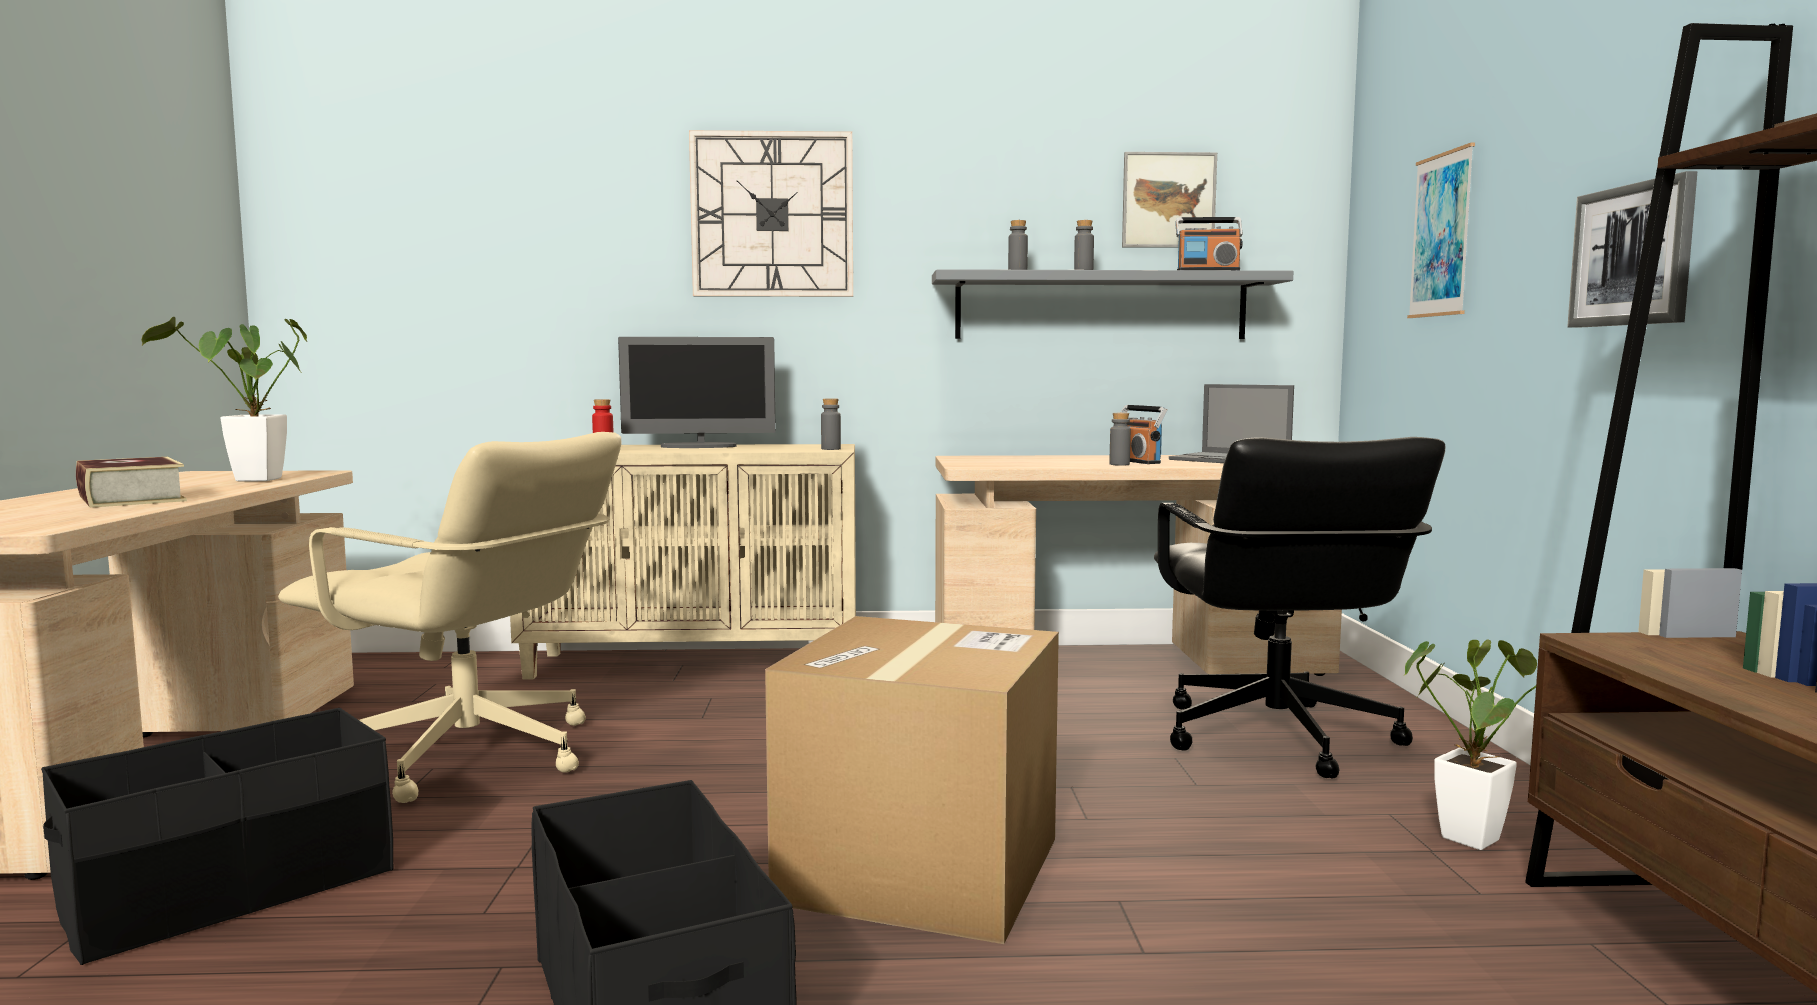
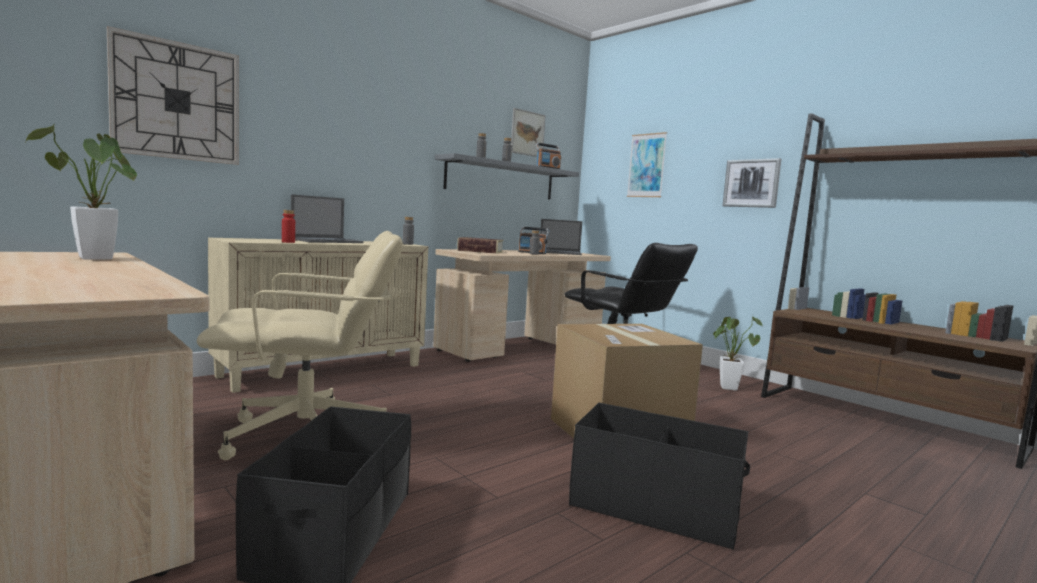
camera: 40 degrees left, 0 degrees up
book [76,457,187,508] -> book moved to [457,237,504,254]
monitor [618,337,776,448] -> laptop [291,194,364,243]
wall clock [689,130,853,297] -> wall clock moved to [107,26,239,165]

